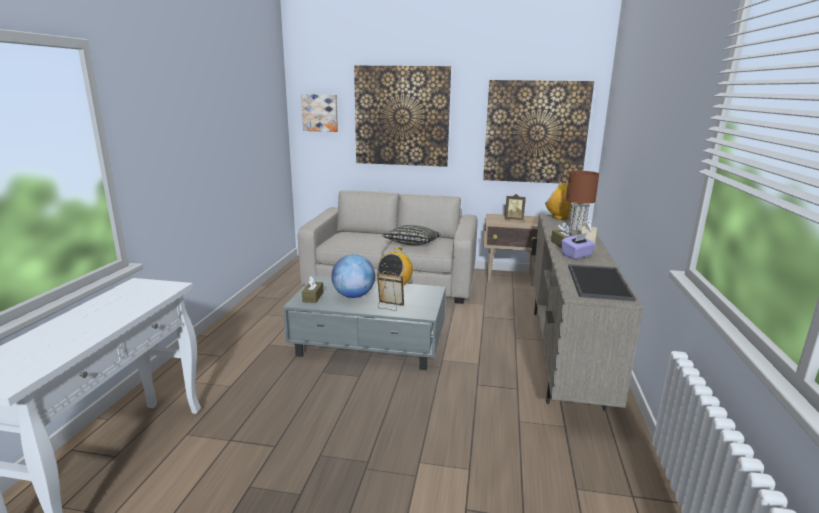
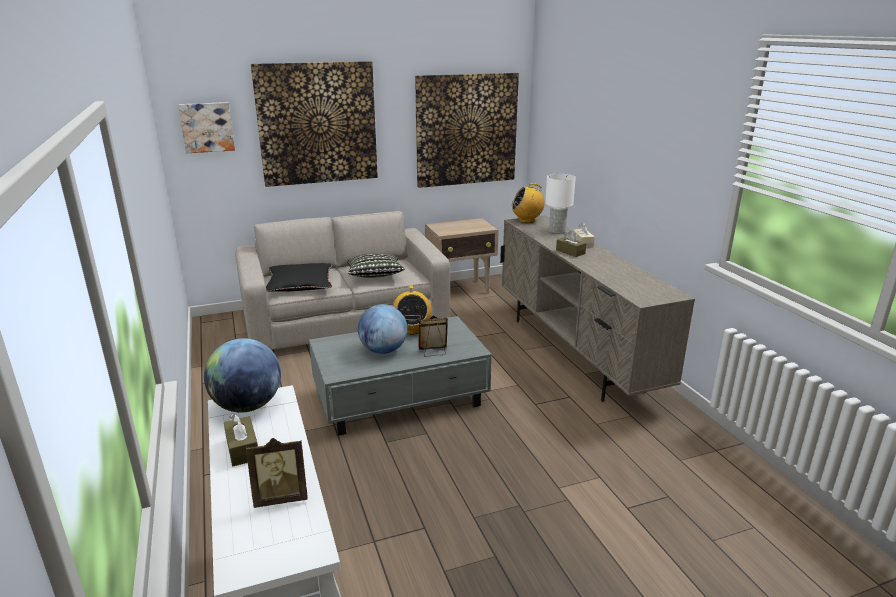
camera: 30 degrees left, 5 degrees up
brown tissue box [302,276,324,303] -> brown tissue box moved to [224,414,258,466]
picture frame [505,194,526,221] -> picture frame moved to [246,438,308,508]
purple tissue box [561,233,596,259] -> none
brown table lamp [566,171,599,231] -> white table lamp [545,174,576,234]
tray [568,264,636,301] -> none
none -> globe [204,338,281,412]
none -> black pillow [266,263,332,292]

